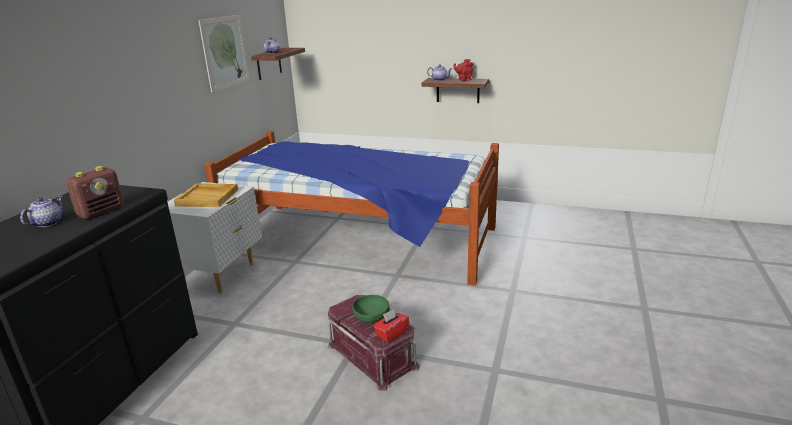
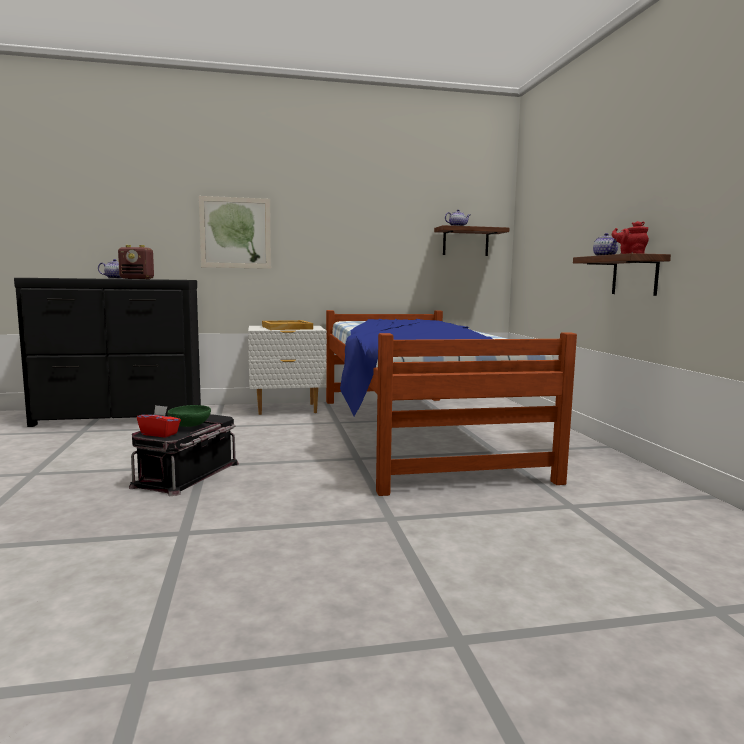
camera: 60 degrees right, 15 degrees down
picture [198,15,249,93] -> picture moved to [199,196,271,269]
red storage box [328,295,419,391] -> black storage box [129,414,239,496]

